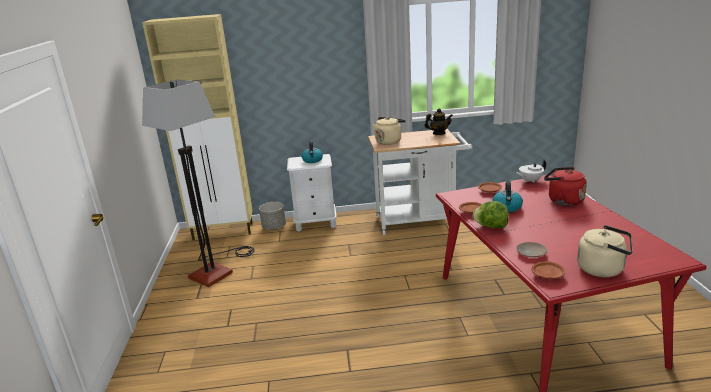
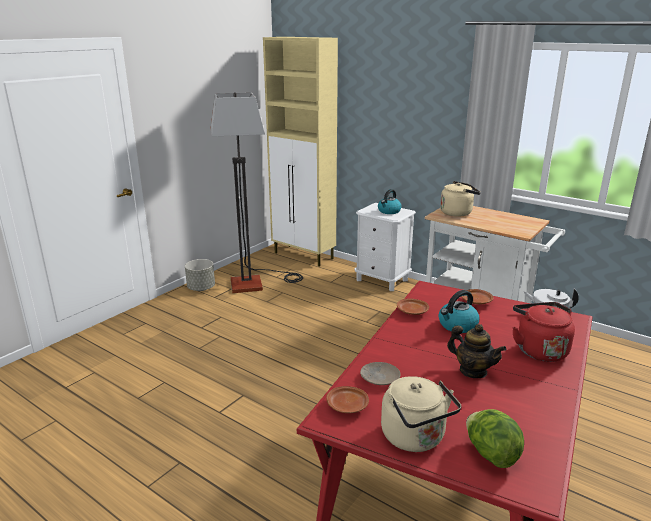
camera: 40 degrees right, 0 degrees up
grey planter [259,202,286,230] -> grey planter moved to [185,259,215,291]
teapot [424,108,453,135] -> teapot moved to [447,324,507,378]
lettuce [472,201,509,228] -> lettuce moved to [466,409,524,468]

